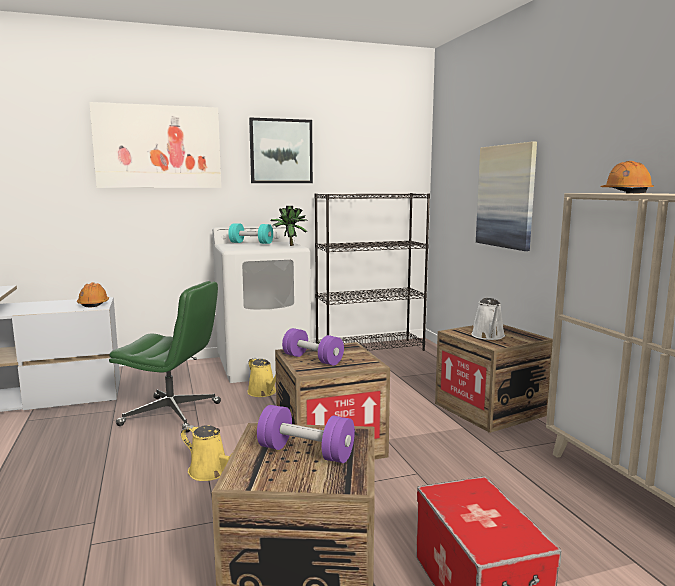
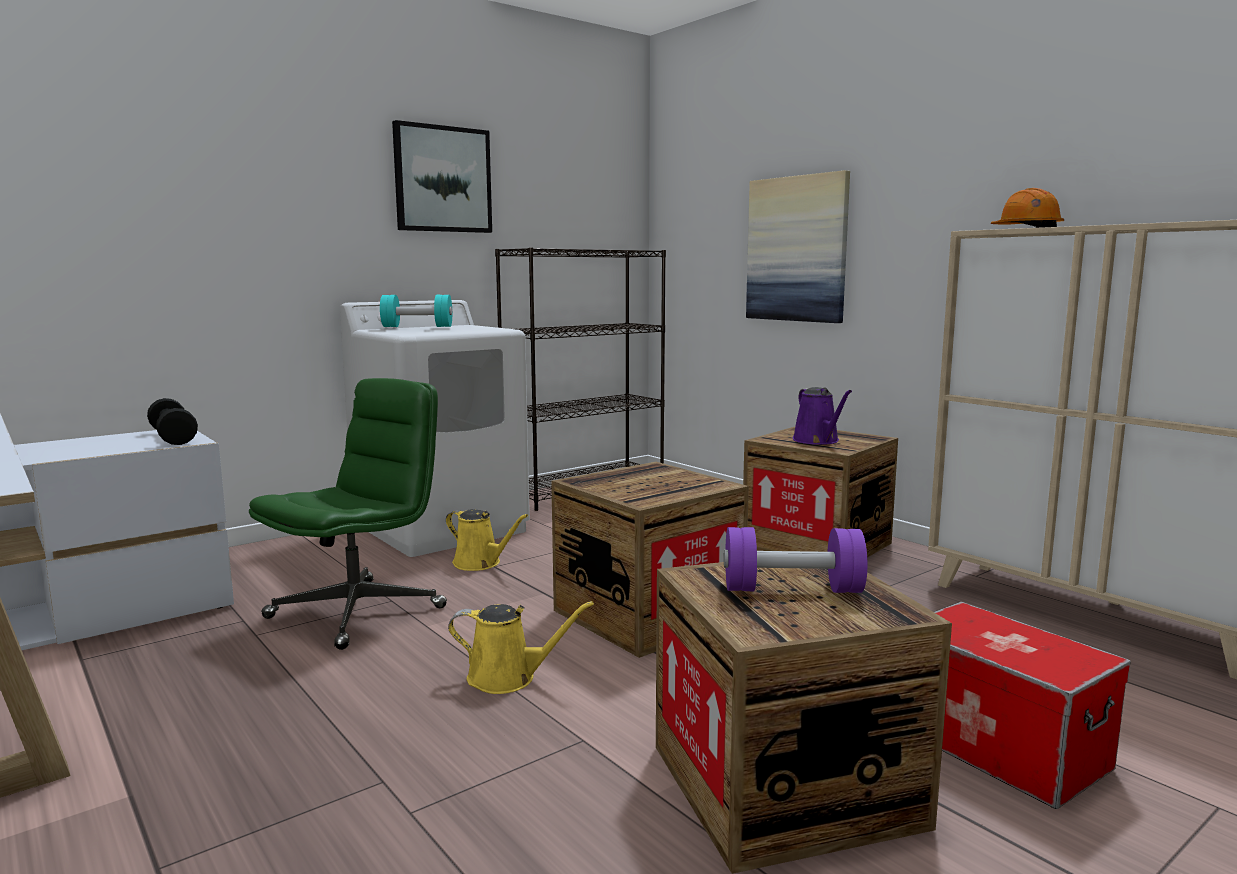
camera: 20 degrees left, 0 degrees up
orange hard hat [77,282,109,307] -> black dumbbell [147,398,198,445]
picture [89,102,221,188] -> none
green office chair [109,281,221,433] -> green office chair turned 45 degrees counterclockwise [249,378,447,650]
potted plant [271,206,308,246] -> none
purple dumbbell [282,328,344,365] -> none
white watering can [471,298,505,340] -> purple watering can [793,387,852,445]

